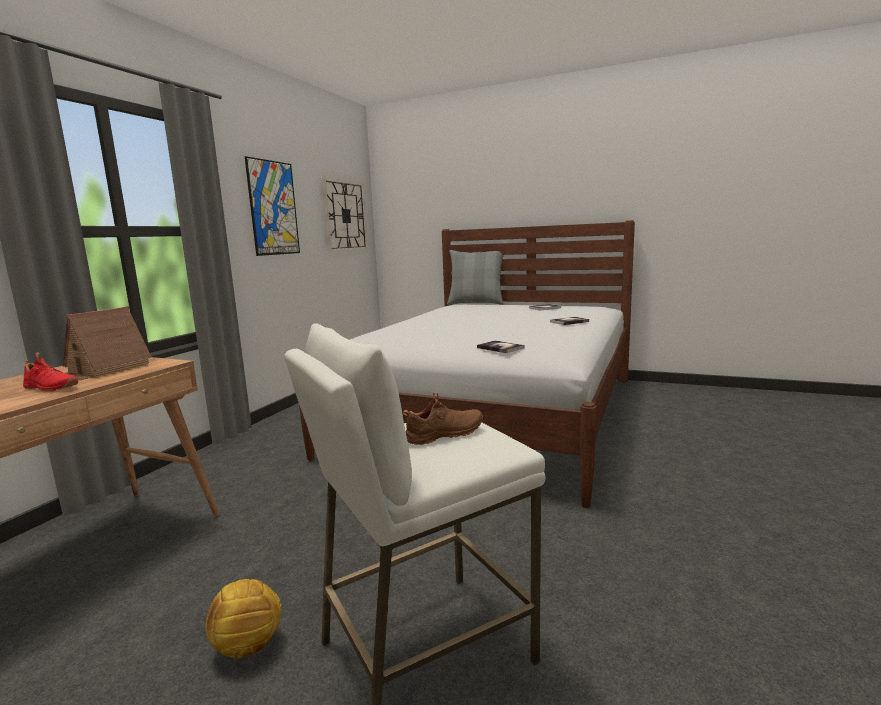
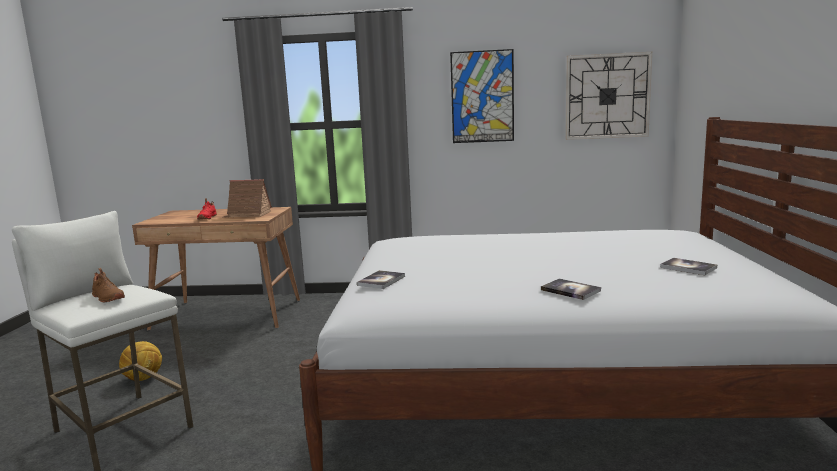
camera: 70 degrees right, 0 degrees up
grey pillow [447,250,504,305] -> none

